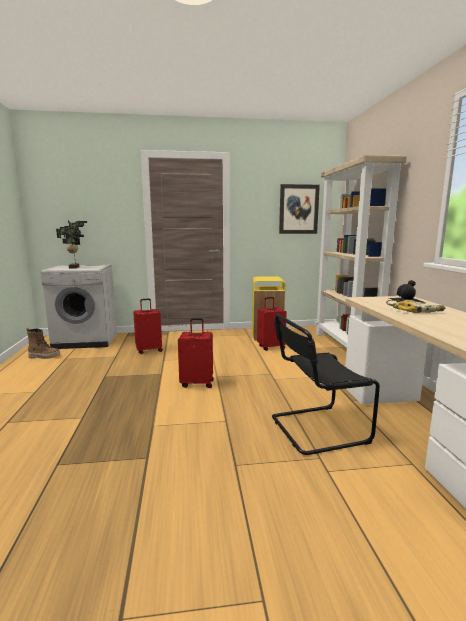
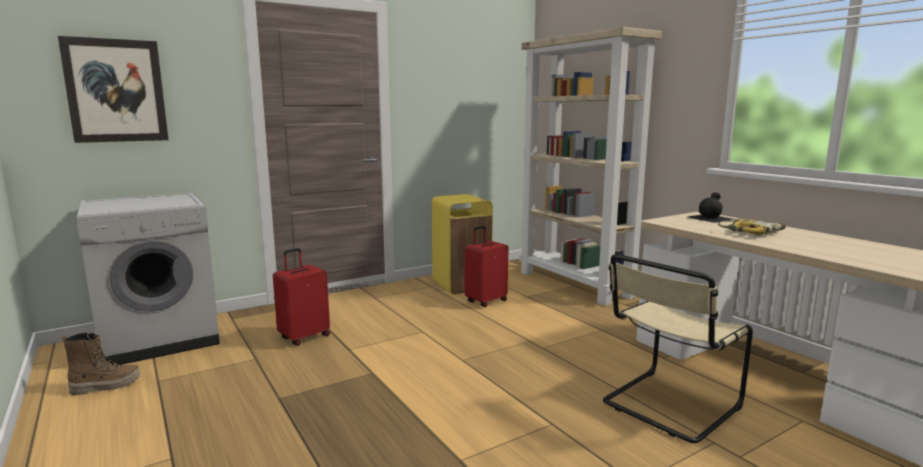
camera: 25 degrees left, 0 degrees up
potted plant [56,221,87,269] -> none
red suitcase [178,318,214,388] -> none
black chair [272,313,380,455] -> beige chair [603,254,753,443]
picture [279,184,320,234] -> picture moved to [58,36,168,143]

